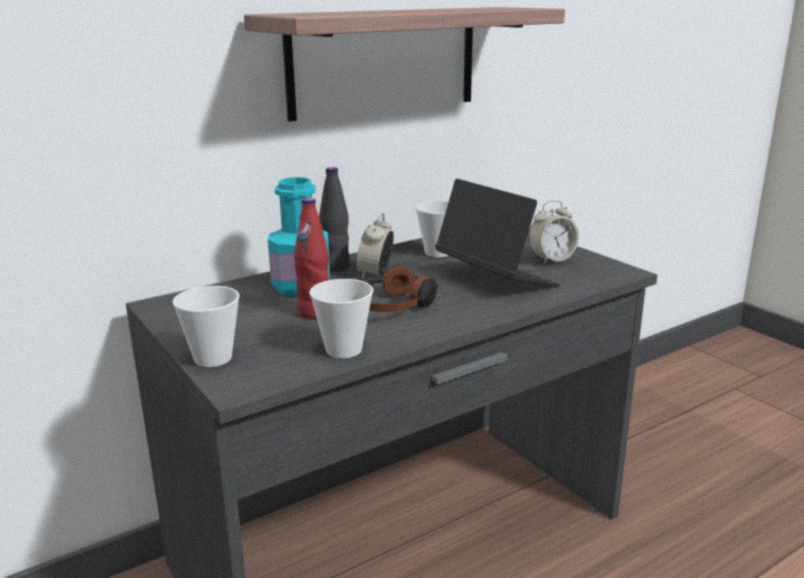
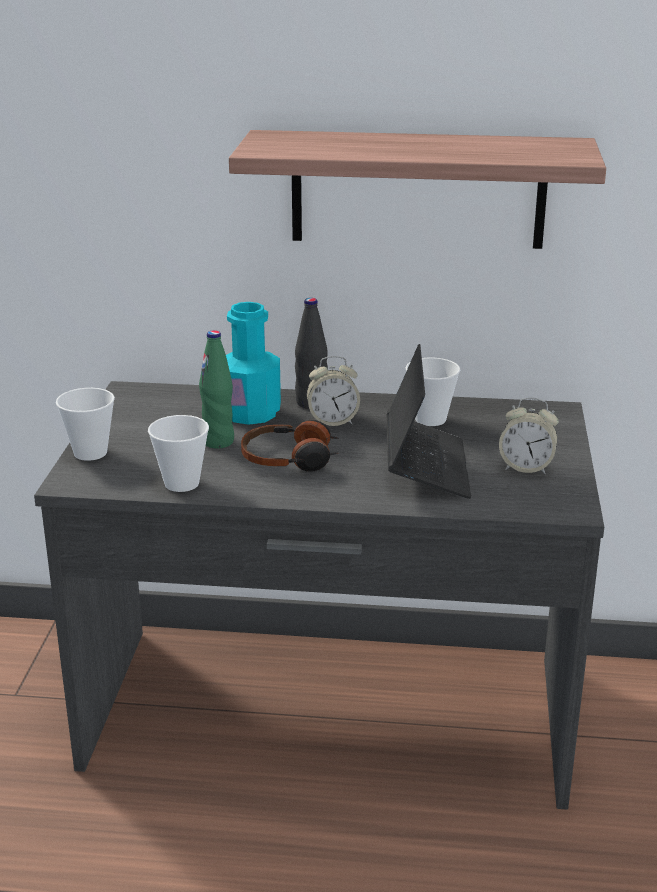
camera: 40 degrees right, 5 degrees up
red bottle [294,197,329,319] -> green bottle [199,330,234,449]
alarm clock [357,214,394,278] -> alarm clock turned 150 degrees counterclockwise [307,356,360,426]

